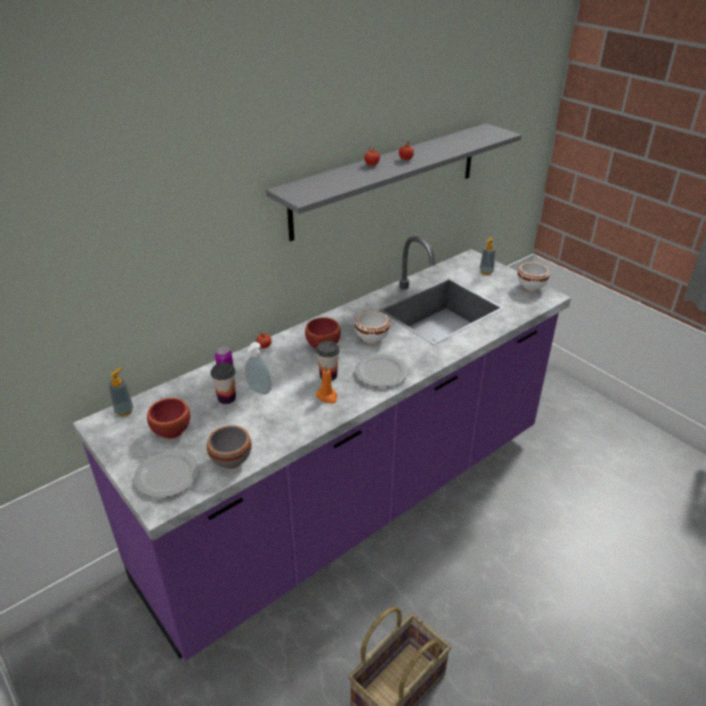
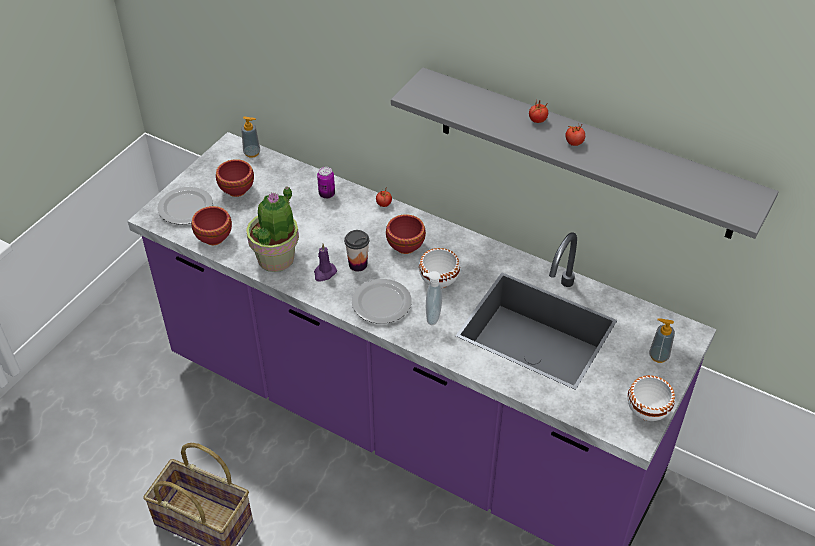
camera: 70 degrees right, 10 degrees up
grey bowl [207,425,251,469] -> red bowl [191,206,232,245]
cup [211,362,236,404] -> none
soap dispenser [245,342,272,395] -> soap dispenser moved to [423,271,442,325]
orange candle [316,365,337,404] -> purple candle [314,244,337,282]
none -> potted plant [246,186,299,272]

